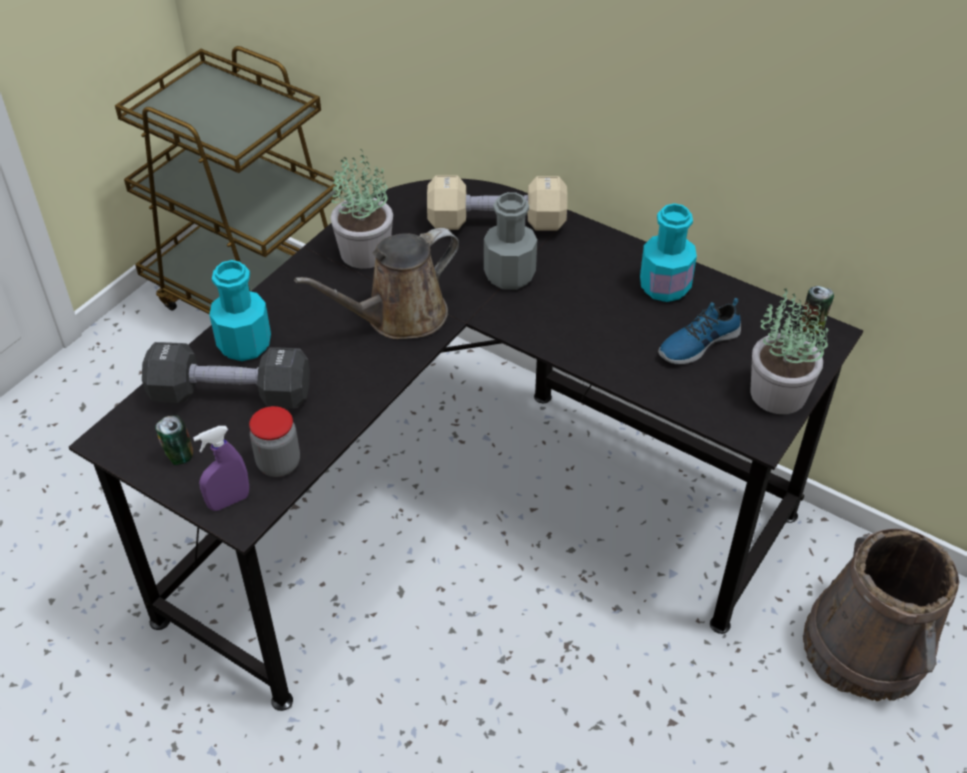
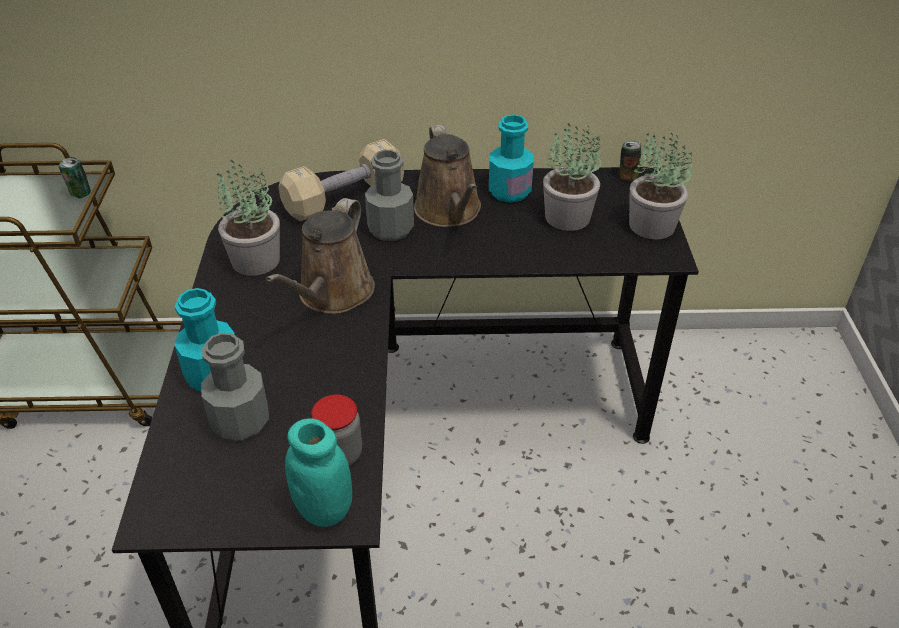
camera: 35 degrees left, 5 degrees down
black dumbbell [142,342,310,409] -> grey bottle [201,333,269,441]
can [155,415,193,465] -> can moved to [59,157,91,198]
purple spray bottle [193,426,249,511] -> turquoise jar [285,418,352,527]
shoe [658,298,741,364] -> potted plant [543,123,601,231]
brown bucket [803,529,959,701] -> none
none -> brown watering can [414,124,481,227]

